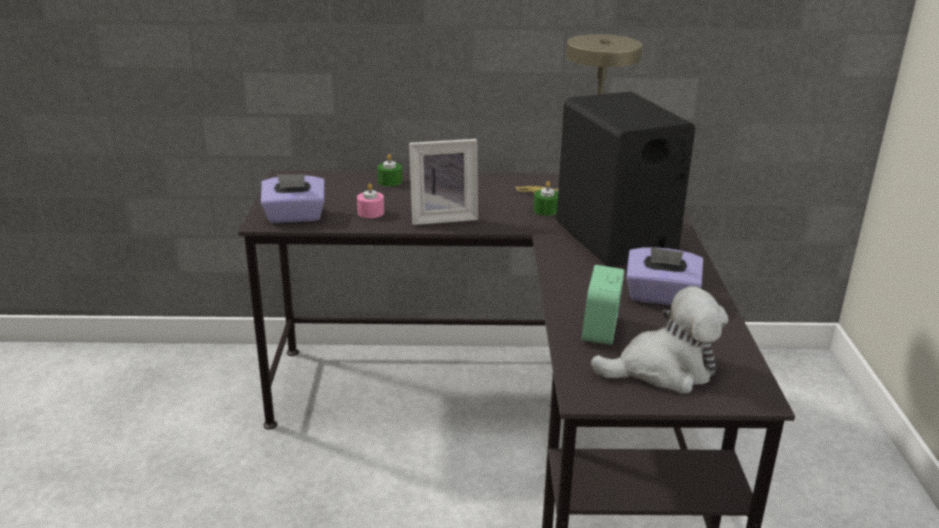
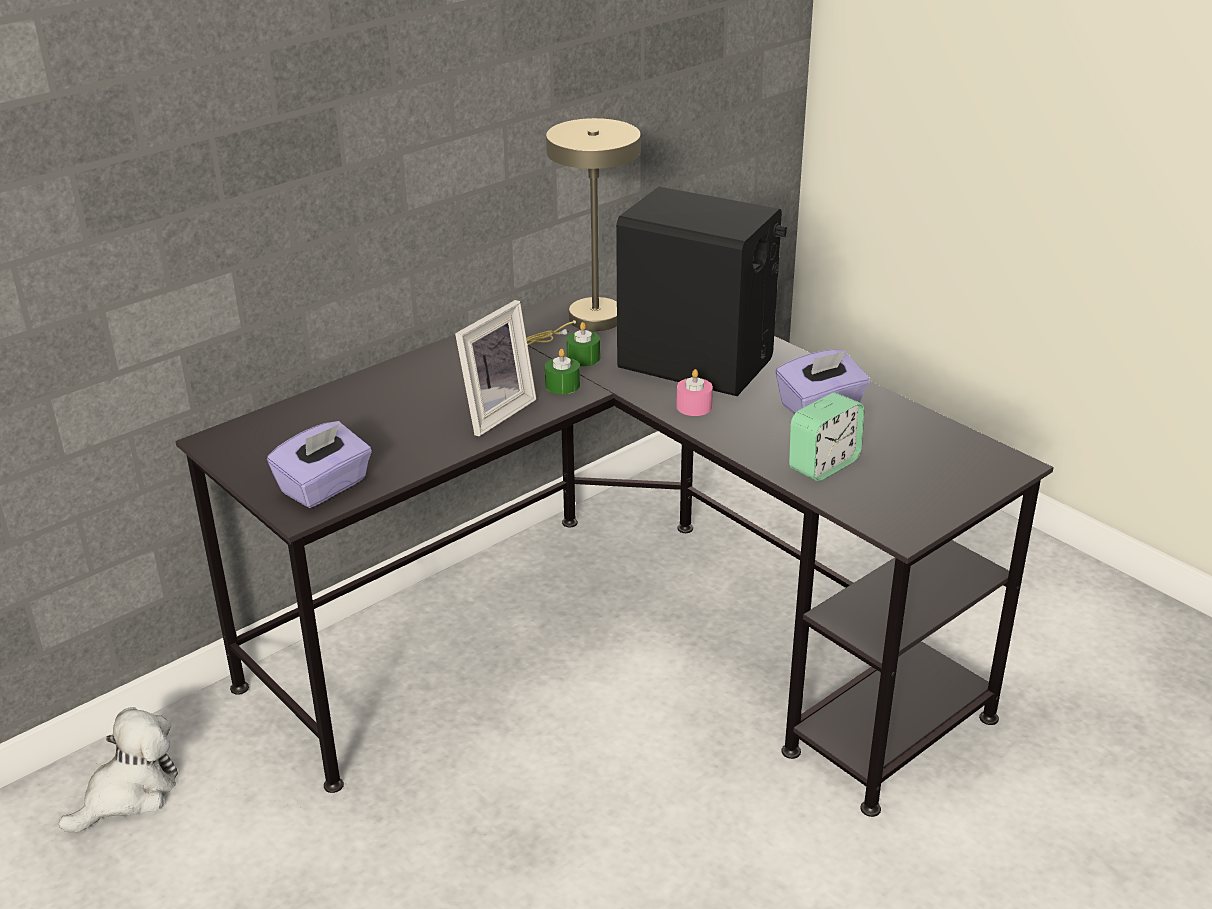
camera: 40 degrees left, 5 degrees up
pink candle [357,183,384,218] -> pink candle moved to [676,369,713,416]
green candle [377,154,402,186] -> green candle moved to [545,349,580,394]
alarm clock [582,265,625,345] -> alarm clock turned 105 degrees counterclockwise [789,393,864,481]
plush toy [591,286,729,394] -> plush toy moved to [59,707,178,833]

